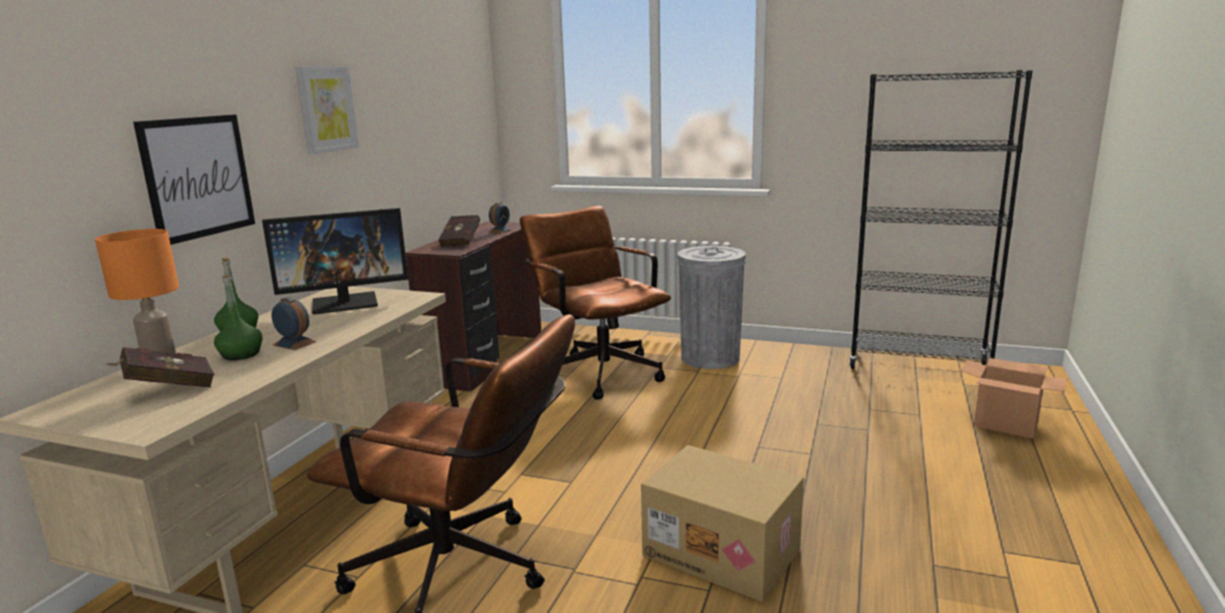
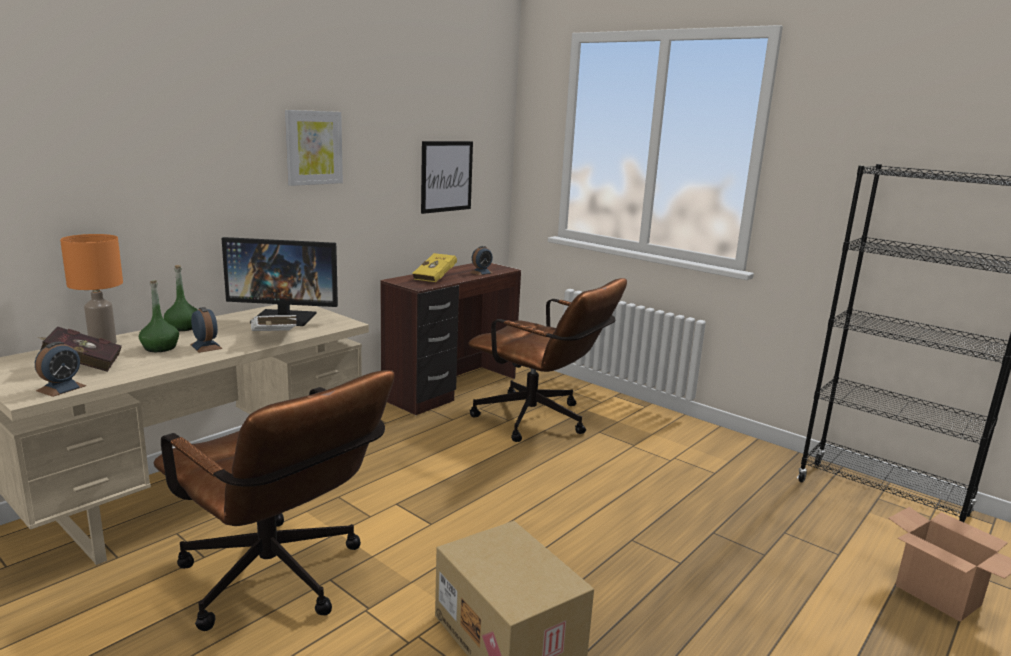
camera: 20 degrees right, 0 degrees up
picture [133,115,255,245] -> picture moved to [421,141,473,214]
red book [438,215,480,247] -> yellow book [412,253,457,282]
brown office chair [520,206,671,400] -> brown office chair turned 135 degrees clockwise [468,278,627,442]
grey trash can [678,246,746,369] -> none
none -> alarm clock [35,342,86,397]
none -> white book [251,315,297,331]

